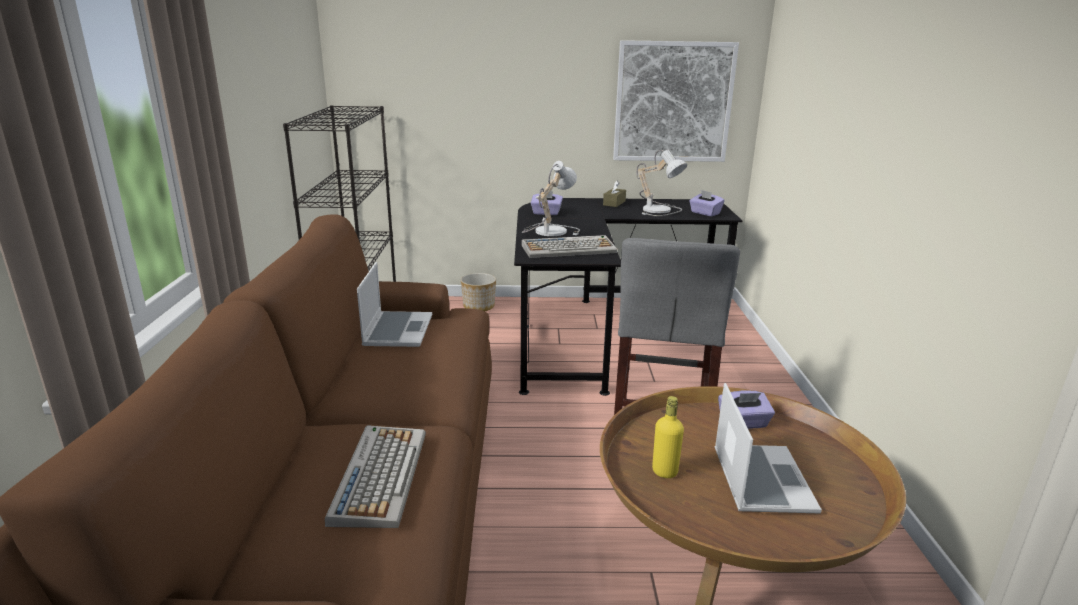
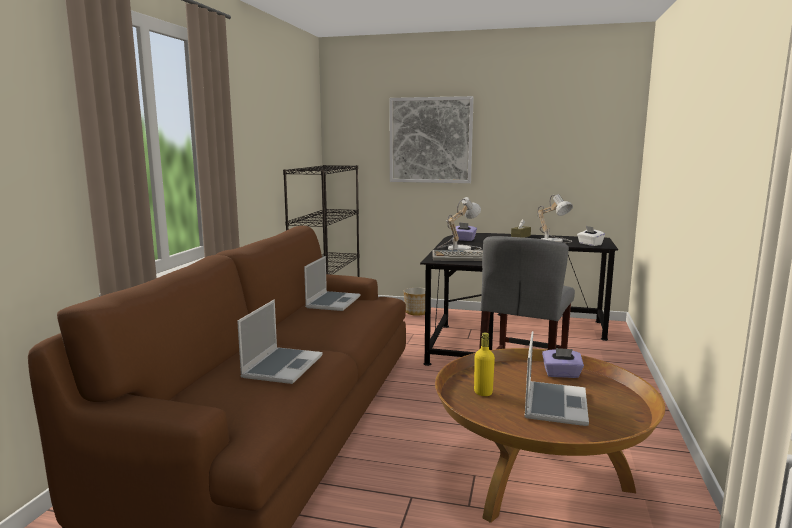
camera: 15 degrees right, 10 degrees down
keyboard [325,425,425,528] -> laptop [237,300,323,384]
picture [613,40,739,162] -> picture moved to [390,96,474,183]
purple tissue box [689,190,725,216] -> white tissue box [577,226,605,246]

